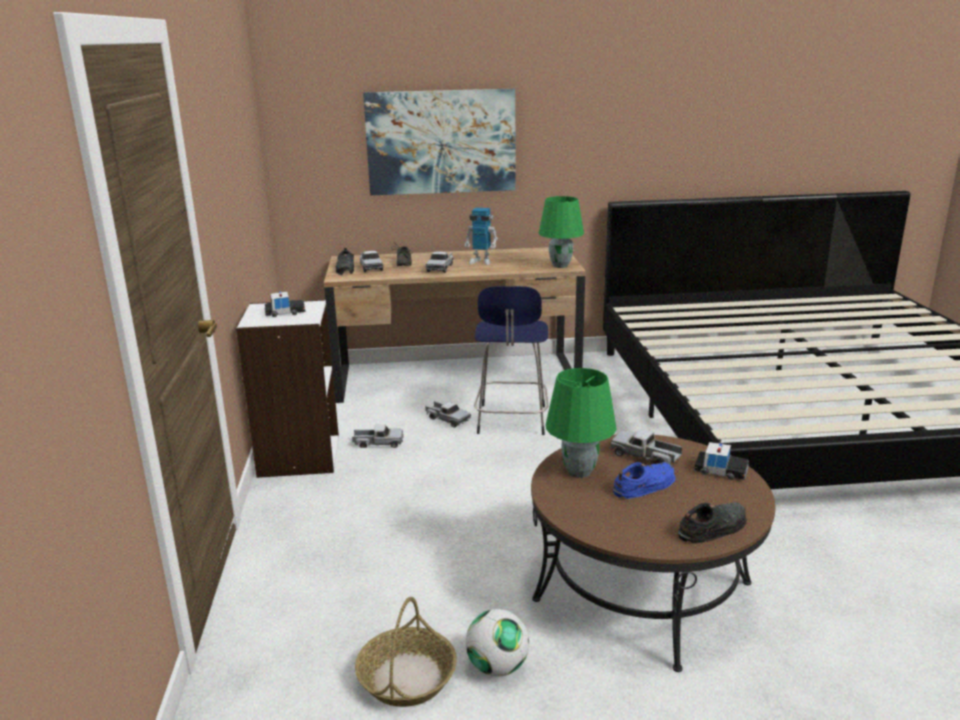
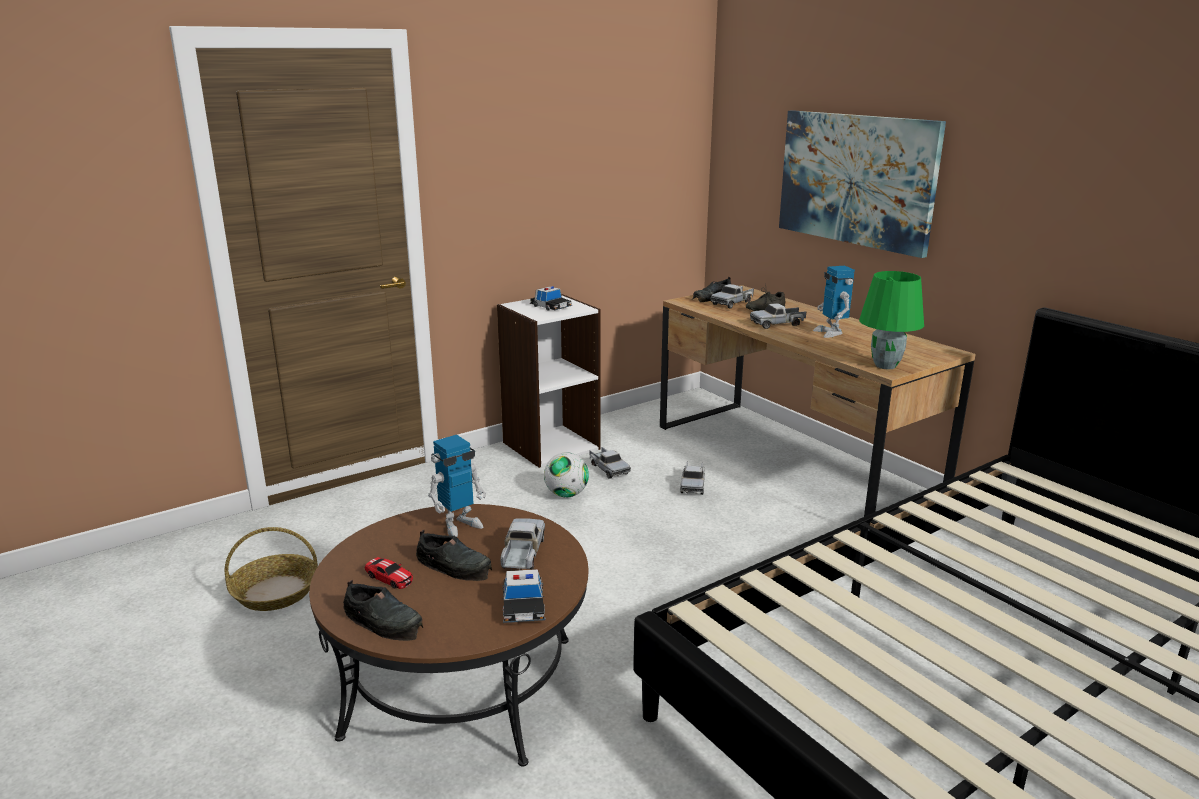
camera: 60 degrees right, 0 degrees up
football [466,609,529,676] -> football moved to [544,452,589,498]
blue stool [474,286,549,435] -> none
green table lamp [545,368,617,478] -> toy robot [428,435,486,537]
blue shoe [613,462,675,499] -> black shoe [416,530,492,581]
none -> toy car [365,557,413,589]

